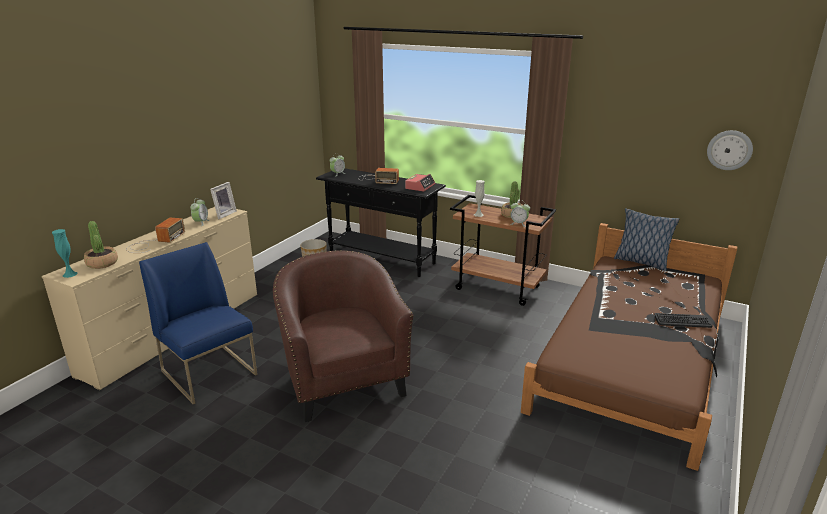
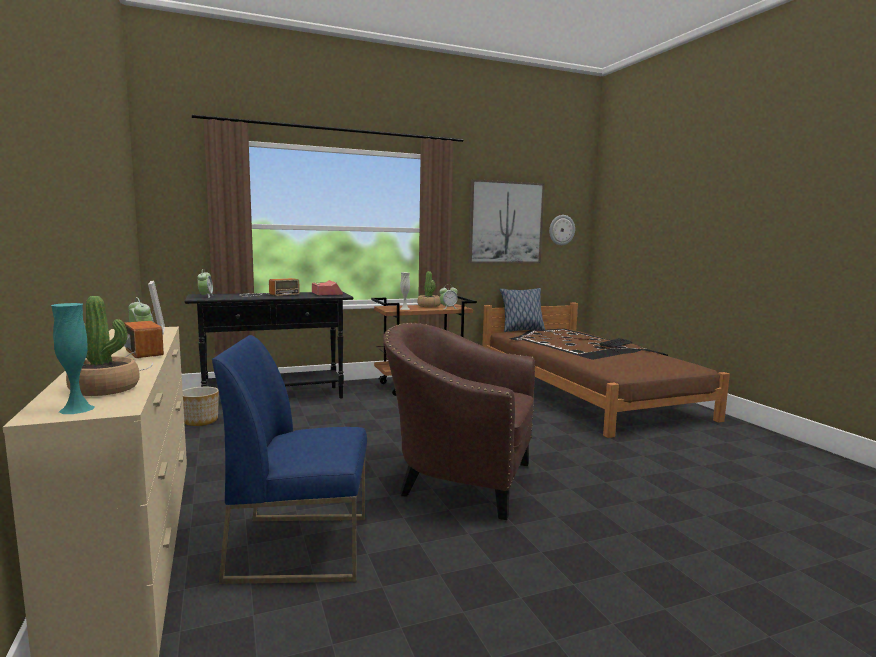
camera: 50 degrees left, 15 degrees down
none -> picture [468,179,545,263]

